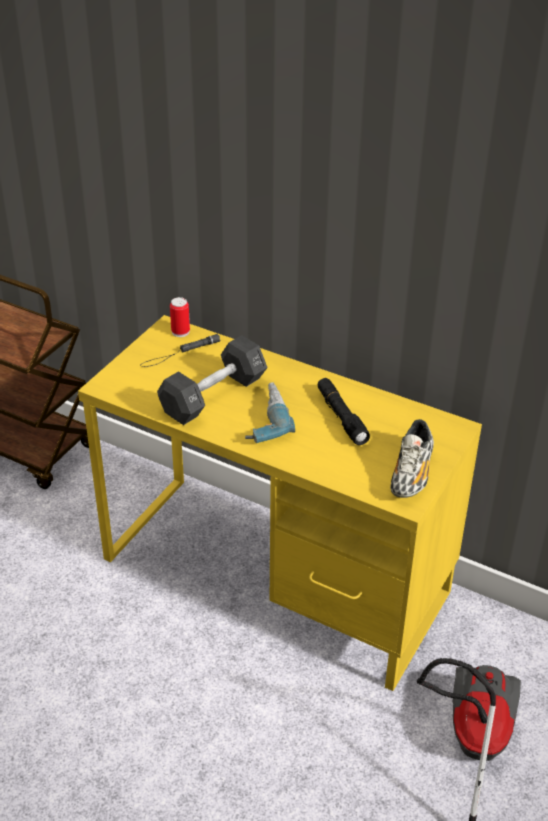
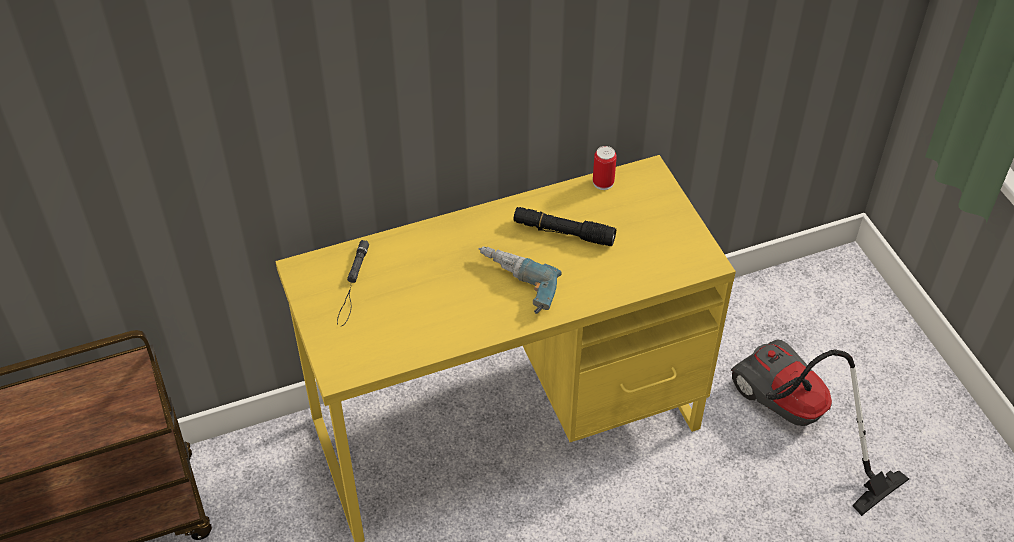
camera: 50 degrees left, 10 degrees up
black dumbbell [157,335,268,425] -> none
can [170,297,190,337] -> can moved to [593,146,617,190]
shoe [390,419,434,498] -> none

